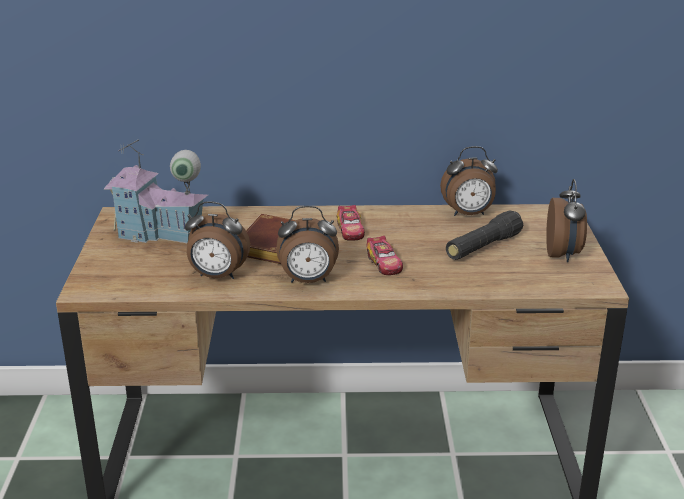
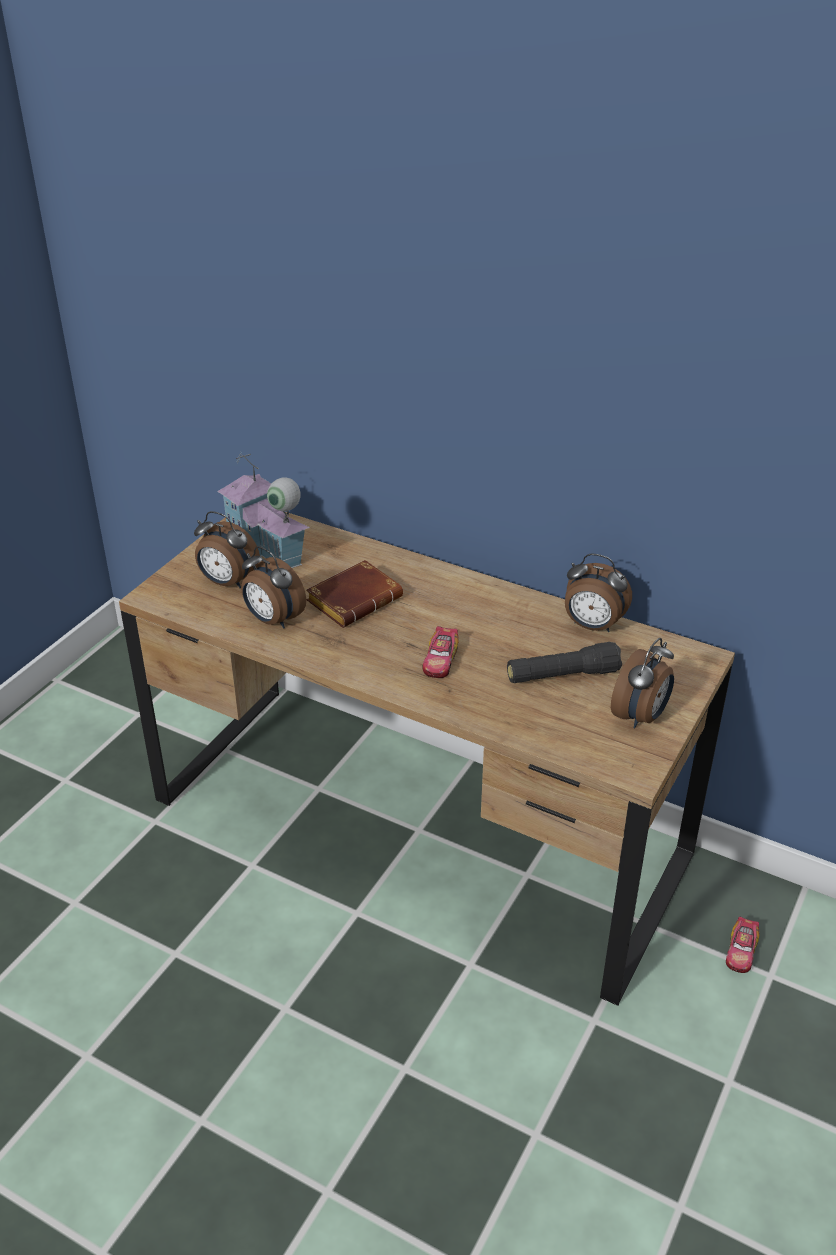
camera: 30 degrees right, 10 degrees up
alarm clock [276,206,339,283] -> alarm clock moved to [194,511,260,588]
toy car [337,205,365,241] -> toy car moved to [726,917,759,973]

